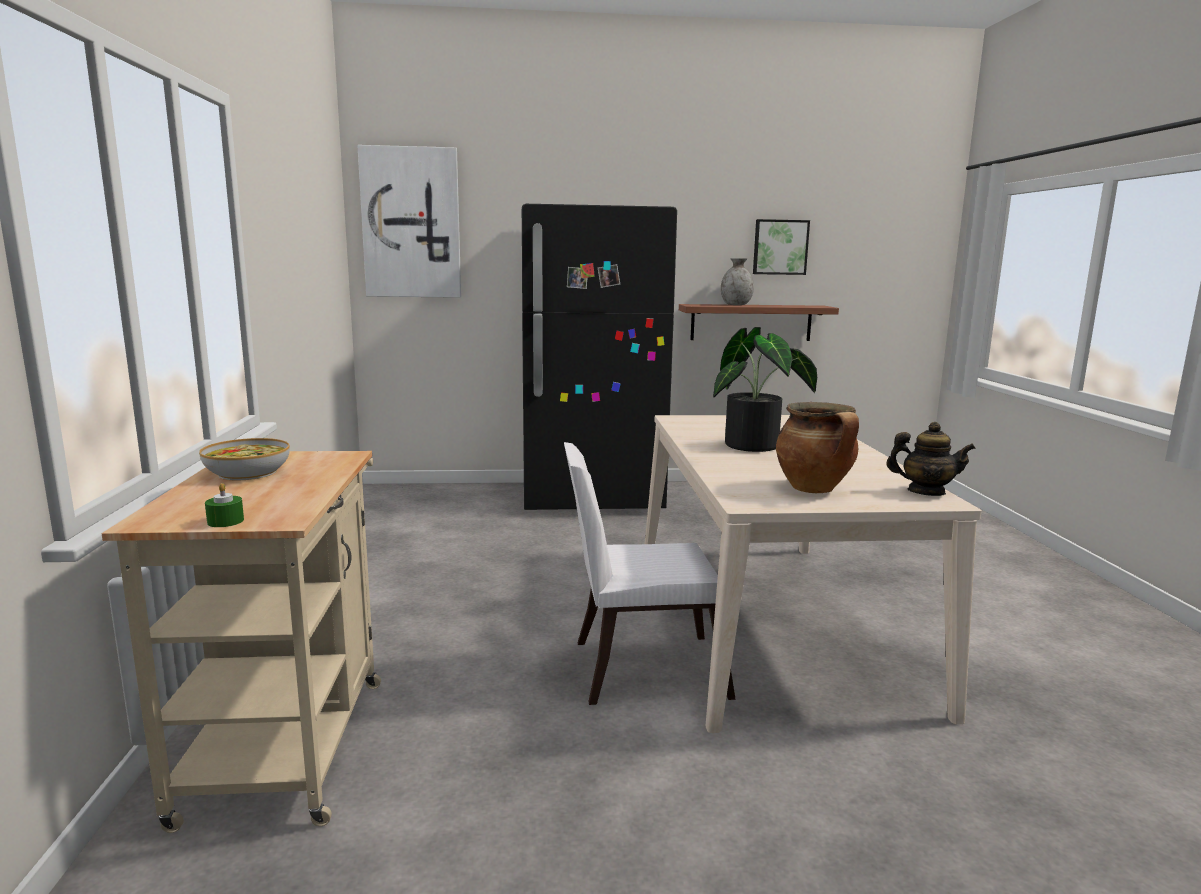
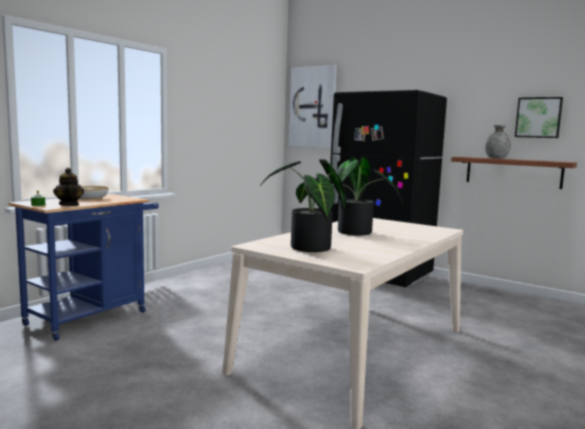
camera: 40 degrees right, 5 degrees down
beige cart [101,451,381,833] -> blue cart [9,194,159,341]
white chair [564,442,735,705] -> none
cooking pot [776,402,859,493] -> potted plant [260,159,346,252]
teapot [886,422,976,496] -> teapot moved to [53,168,84,206]

